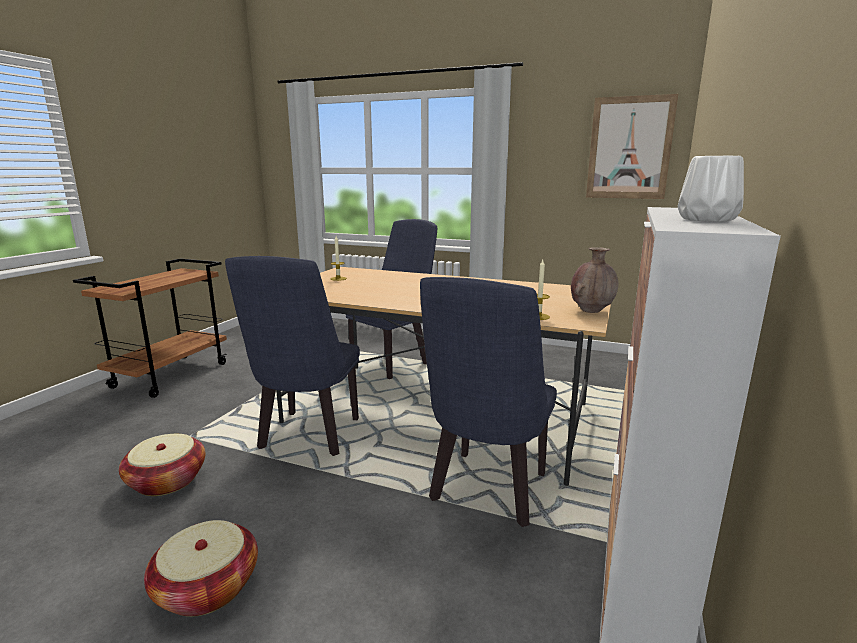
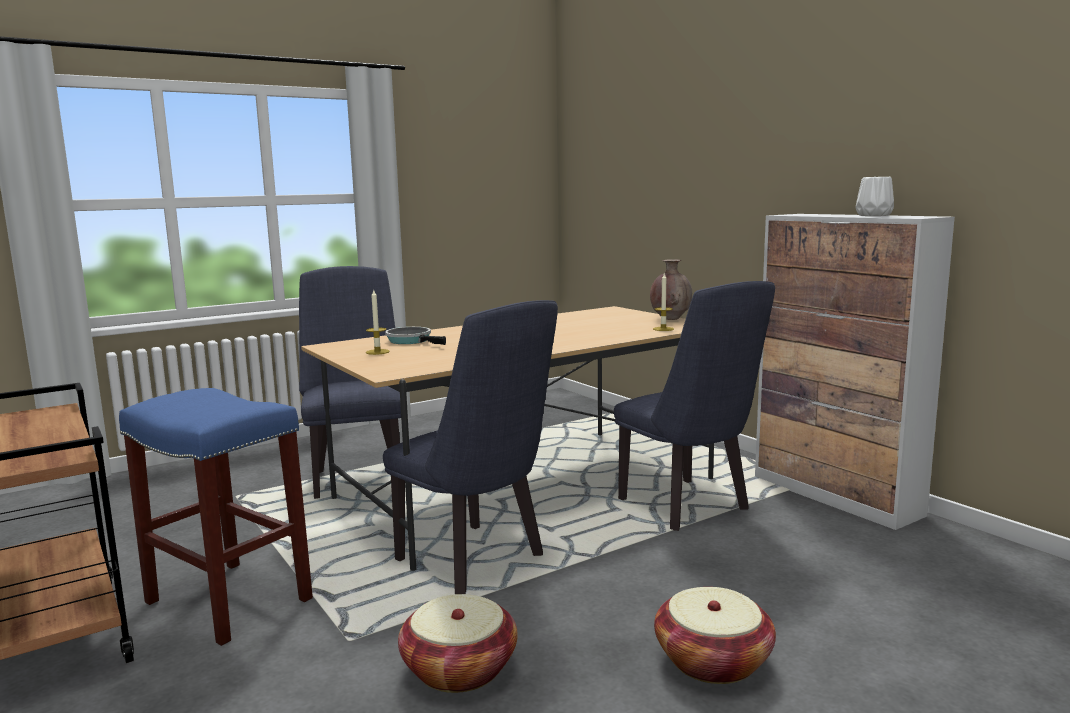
camera: 55 degrees left, 5 degrees down
picture [586,94,678,199] -> none
none -> blue stool [119,388,313,646]
none -> frying pan [385,327,446,345]

